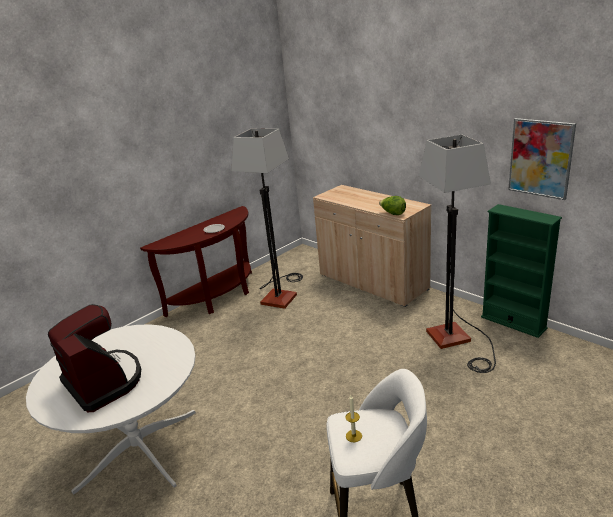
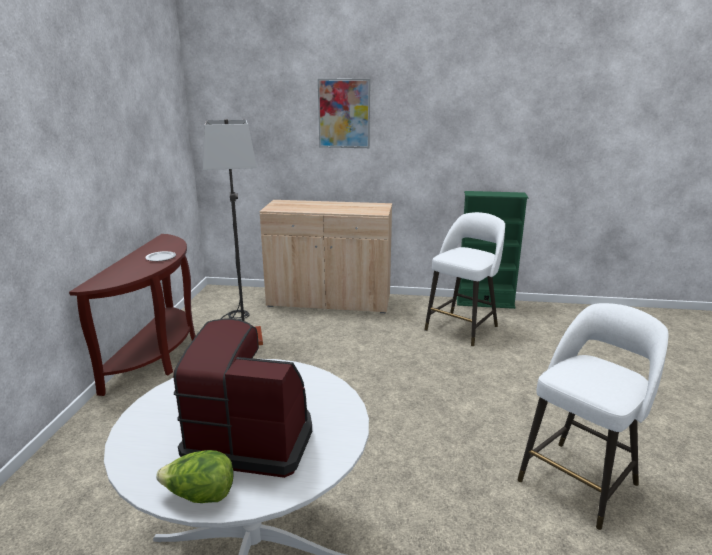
camera: 40 degrees left, 5 degrees down
candle [345,396,362,442] -> none
lettuce [379,196,406,215] -> lettuce moved to [156,450,234,503]
floor lamp [419,134,496,373] -> white stool [425,212,505,347]
picture [508,118,576,200] -> picture moved to [318,79,370,148]

